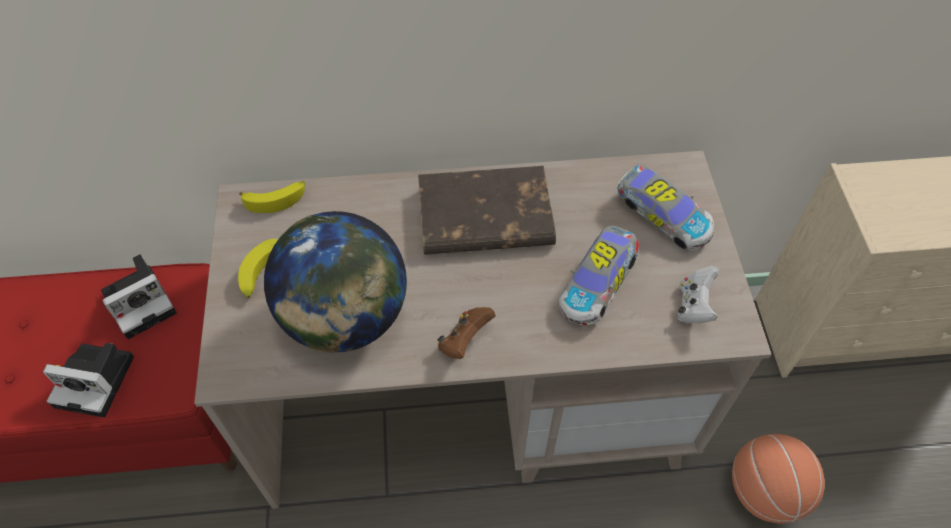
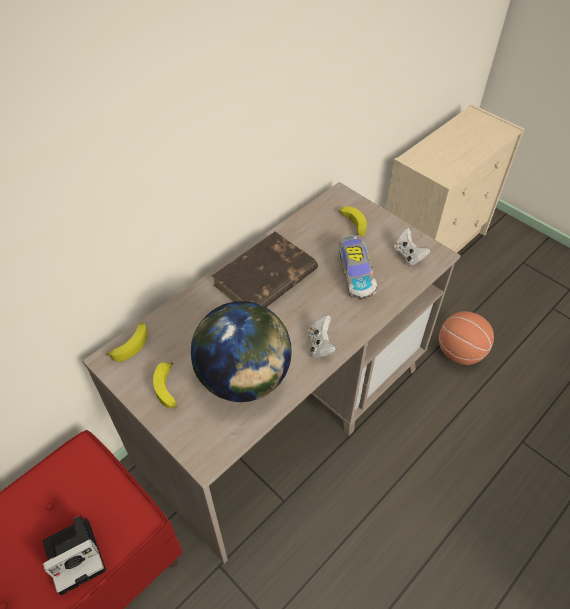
camera: 40 degrees left, 5 degrees down
camera [101,254,177,339] -> none
brown game controller [437,307,496,359] -> white game controller [308,315,336,358]
toy car [617,164,714,250] -> banana [338,206,367,236]

